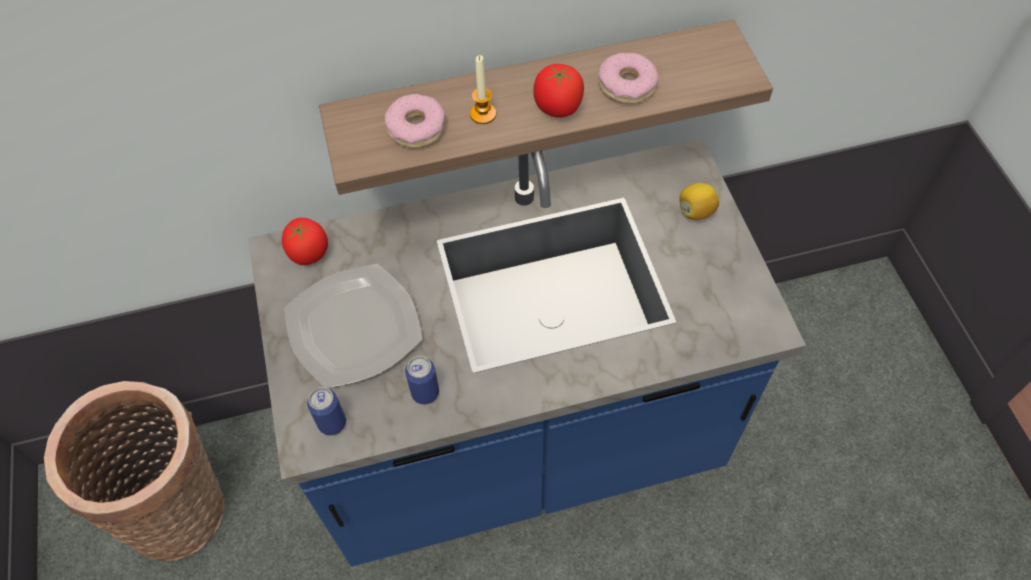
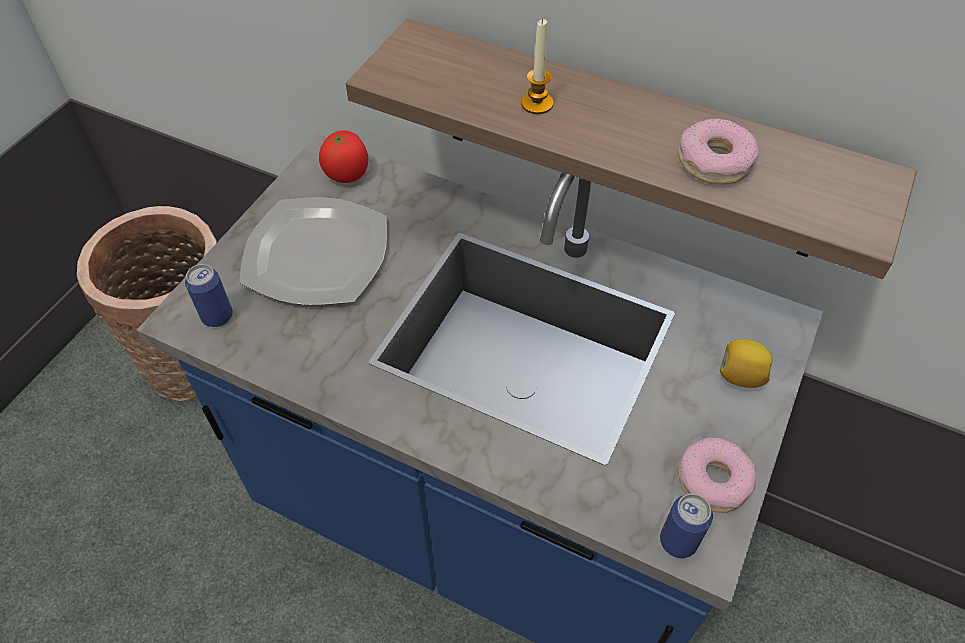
camera: 40 degrees right, 5 degrees down
donut [385,94,445,148] -> donut moved to [678,438,756,513]
can [405,356,439,404] -> can moved to [660,493,713,558]
tomato [533,64,584,118] -> none

